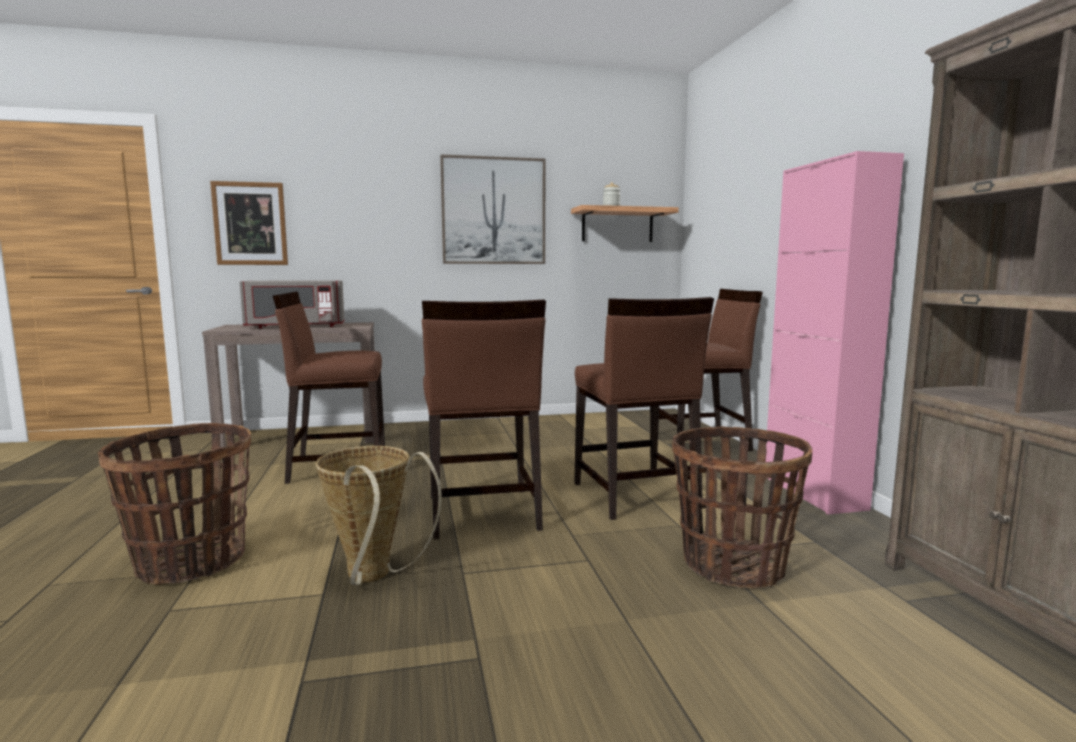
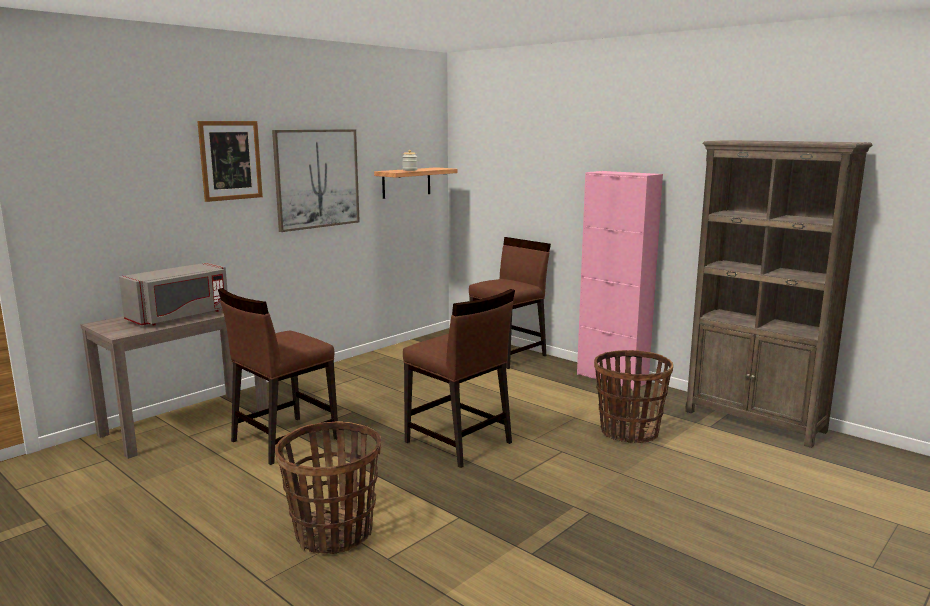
camera: 35 degrees left, 5 degrees up
picture [210,181,288,265] -> picture moved to [197,121,263,202]
basket [316,446,441,585] -> none
brown chair [574,297,714,520] -> none

